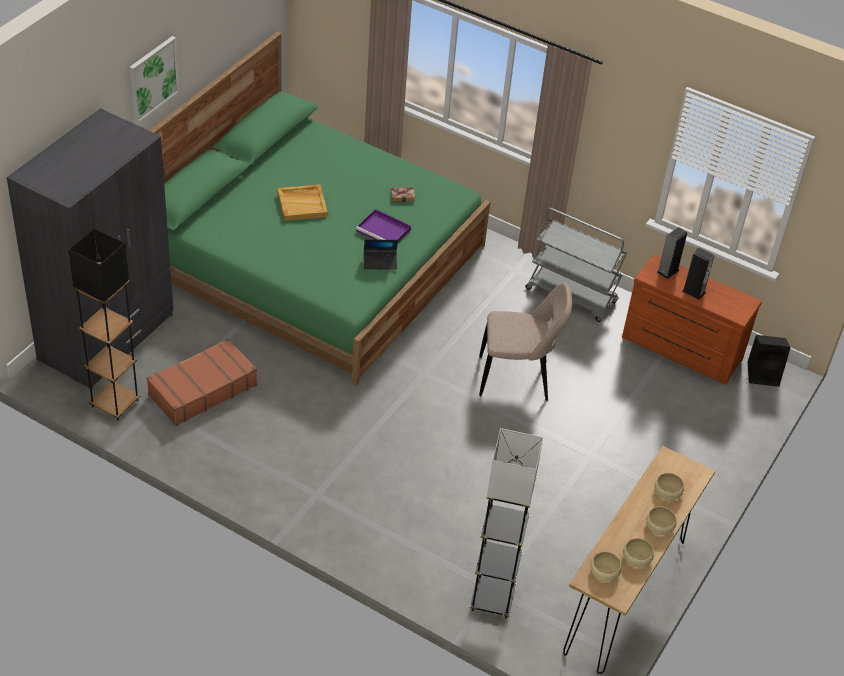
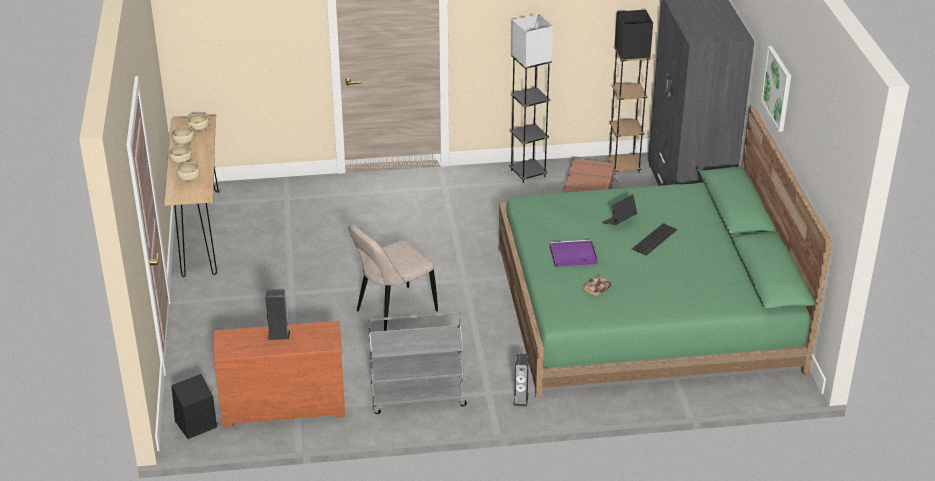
camera: 145 degrees right, 10 degrees down
beige tray [277,184,328,221] -> keyboard [632,223,677,256]
laptop [364,239,398,270] -> laptop moved to [602,194,637,225]
black floor lamp [470,428,543,618] -> black floor lamp moved to [509,14,553,183]
speaker [657,227,687,279] -> speaker moved to [513,354,529,407]

